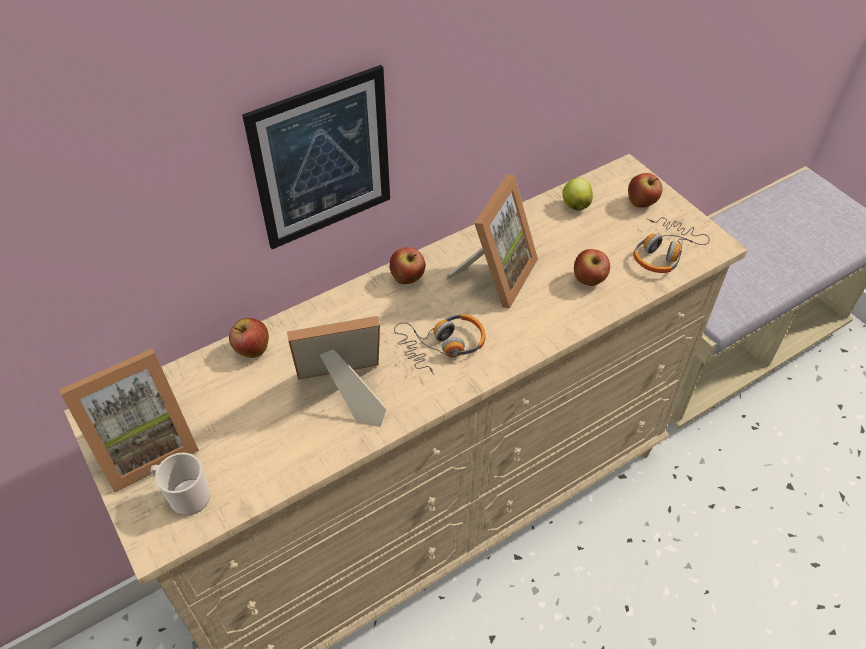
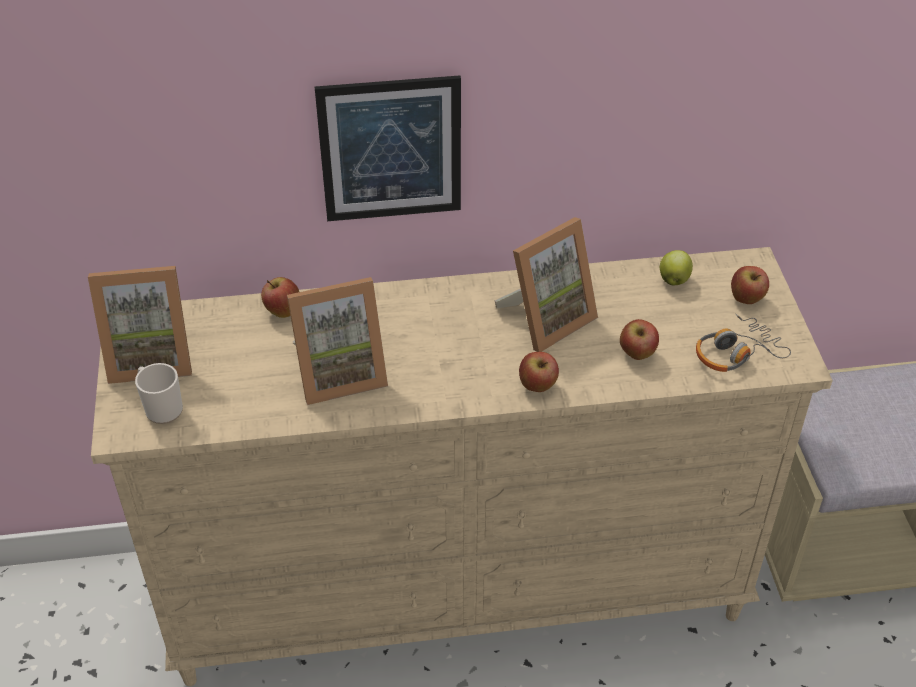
camera: 25 degrees right, 5 degrees down
picture frame [287,316,387,427] -> picture frame turned 150 degrees clockwise [287,277,388,405]
apple [389,247,425,284] -> apple moved to [519,352,559,392]
headphones [394,314,485,375] -> none

